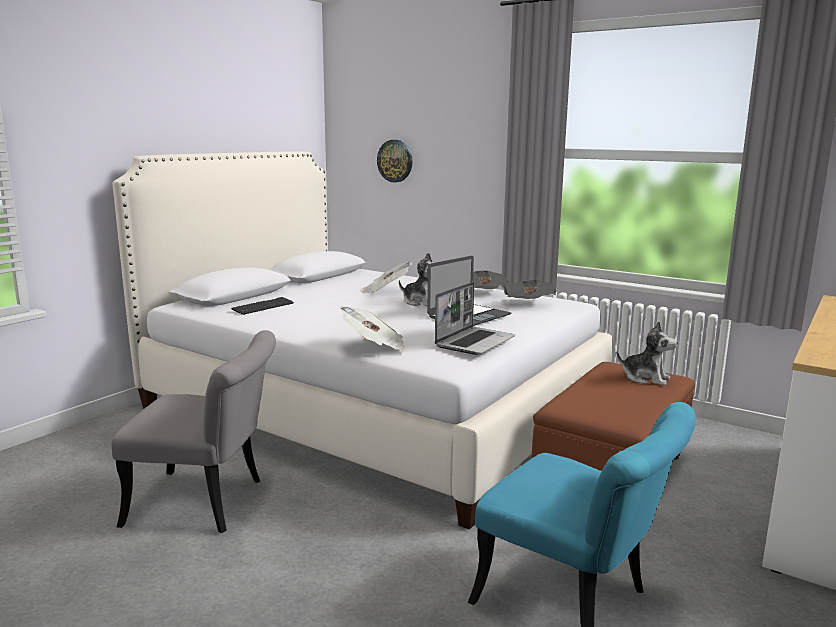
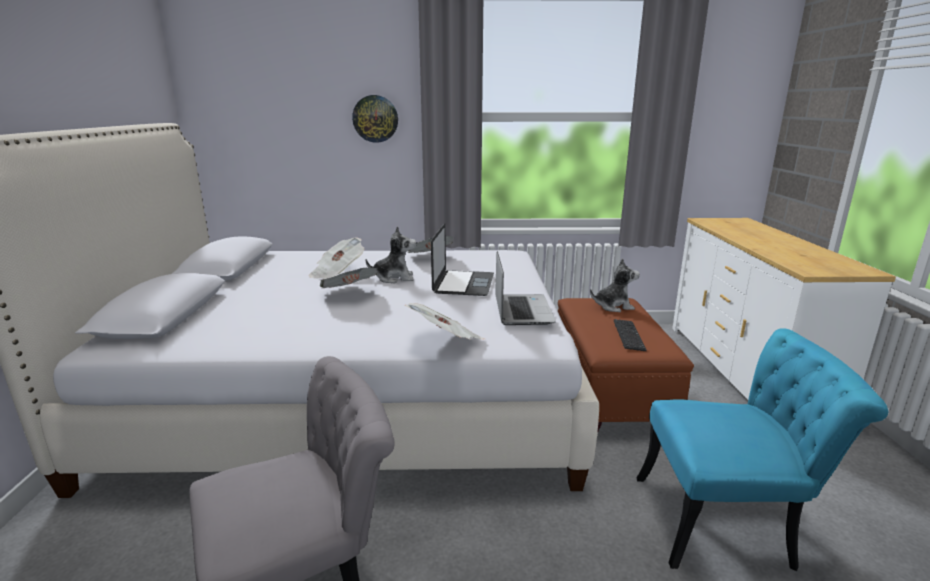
camera: 35 degrees left, 5 degrees up
keyboard [231,297,294,315] -> keyboard moved to [614,319,647,351]
wall clock [377,140,412,182] -> wall clock moved to [352,95,398,143]
newspaper [502,280,555,299] -> newspaper moved to [320,268,378,288]

